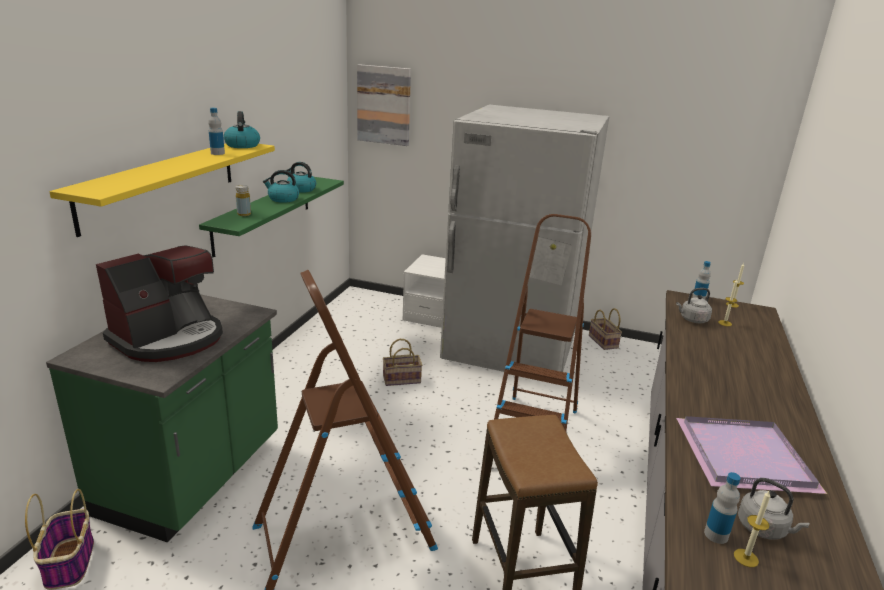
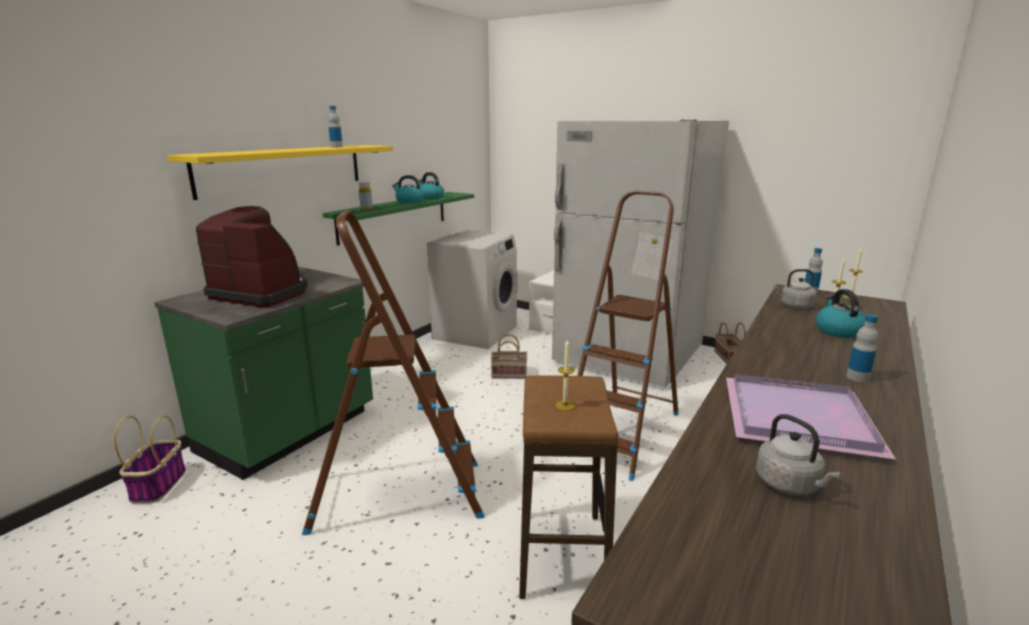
camera: 15 degrees right, 5 degrees down
coffee machine [96,245,223,362] -> coffee machine turned 120 degrees counterclockwise [196,206,308,308]
kettle [224,111,260,148] -> kettle moved to [816,289,866,338]
picture [357,64,411,146] -> none
bottle [704,472,741,544] -> bottle moved to [846,314,878,382]
candle [734,491,770,567] -> candle moved to [556,339,575,410]
none -> white washing machine [427,230,518,349]

